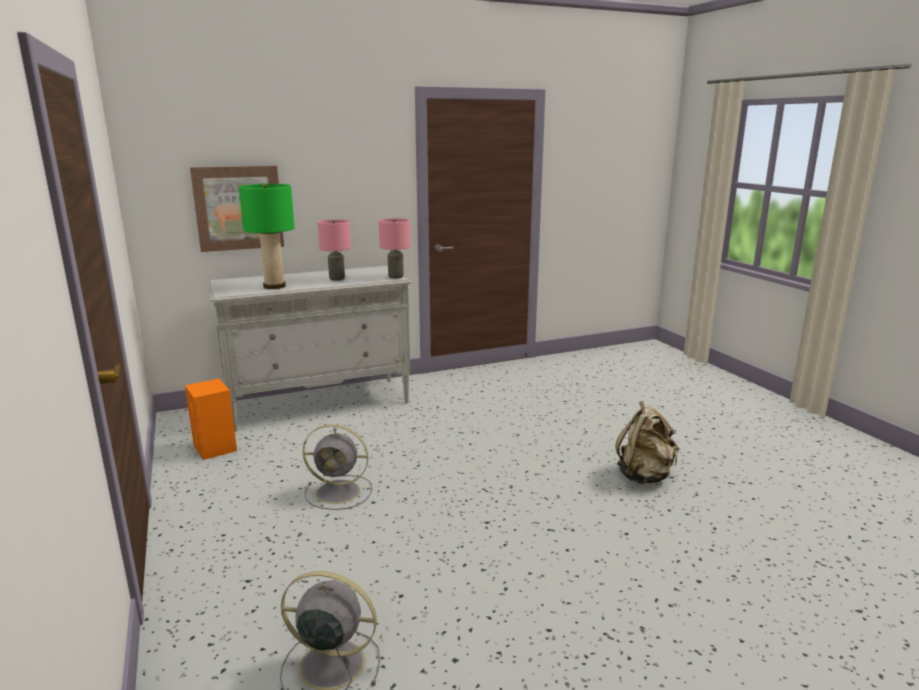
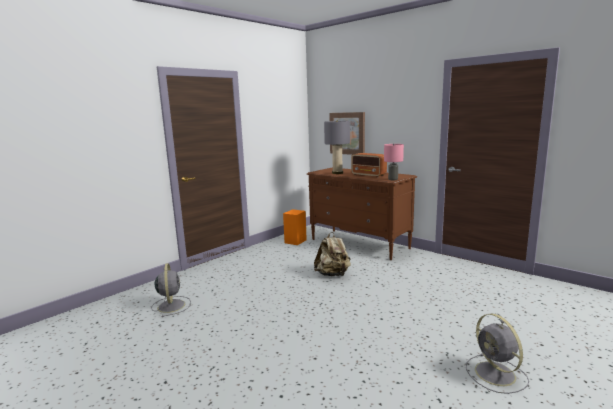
camera: 65 degrees right, 5 degrees down
white dresser [207,266,412,432] -> brown dresser [307,167,417,260]
green table lamp [239,184,295,289] -> grey table lamp [324,121,350,174]
grey fan [303,424,372,510] -> grey fan moved to [466,314,529,394]
pink table lamp [318,219,351,281] -> radio [351,153,387,177]
beige backpack [615,401,678,484] -> beige backpack moved to [314,232,351,276]

